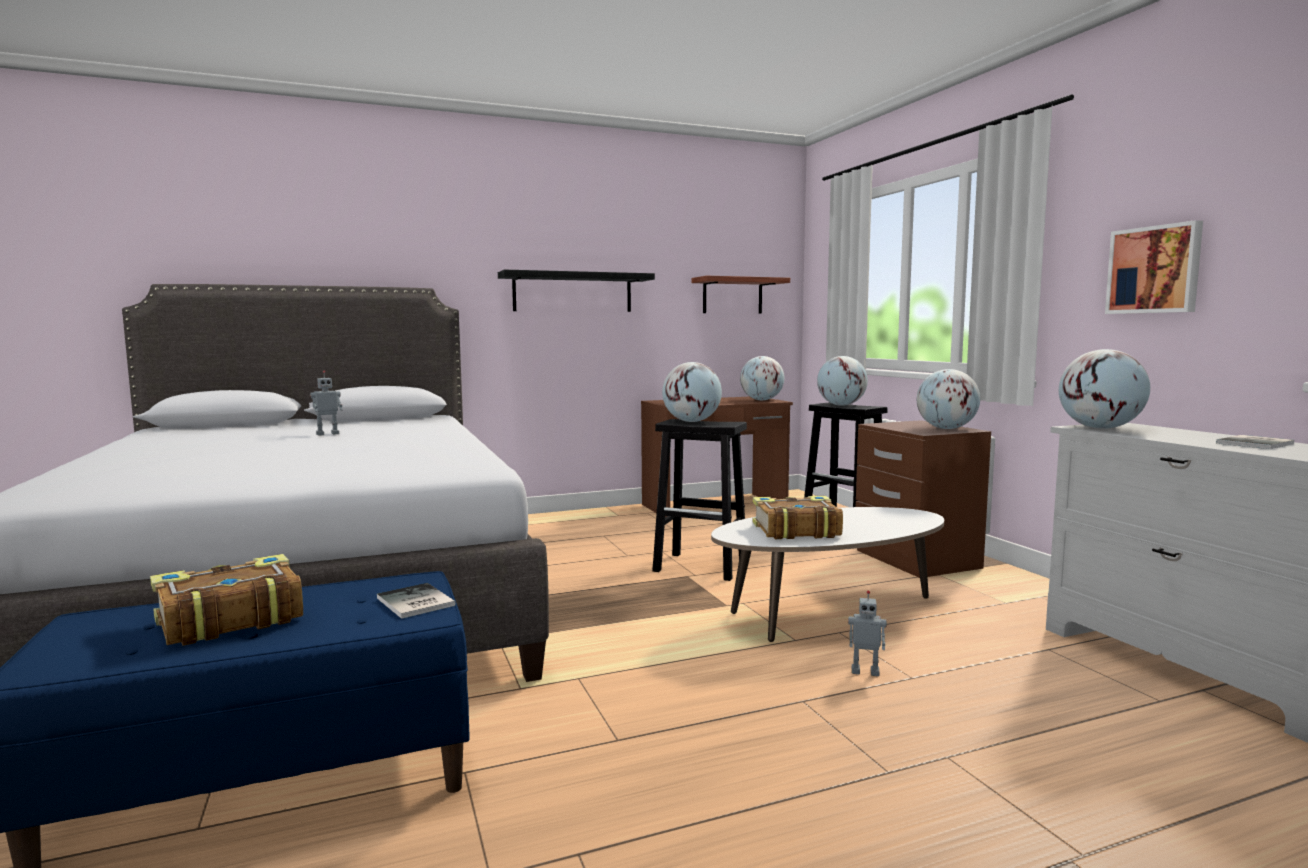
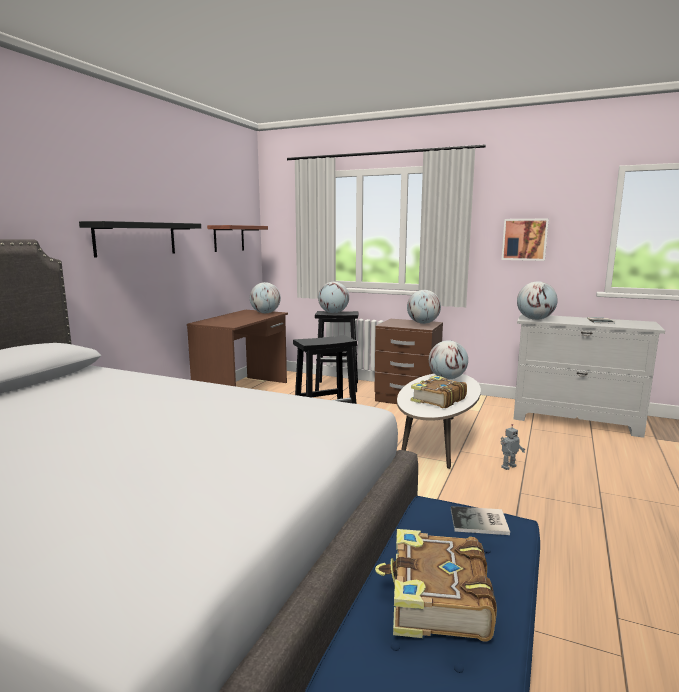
camera: 45 degrees left, 5 degrees up
toy robot [310,371,343,436] -> none
globe [662,362,722,422] -> globe moved to [429,340,468,380]

